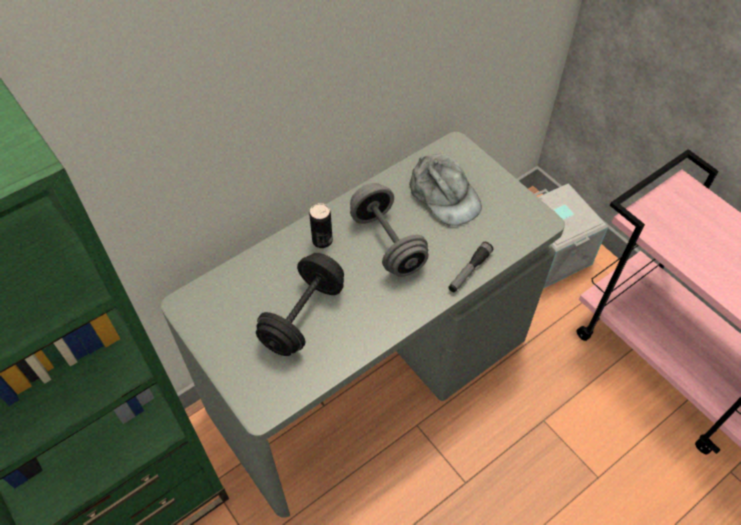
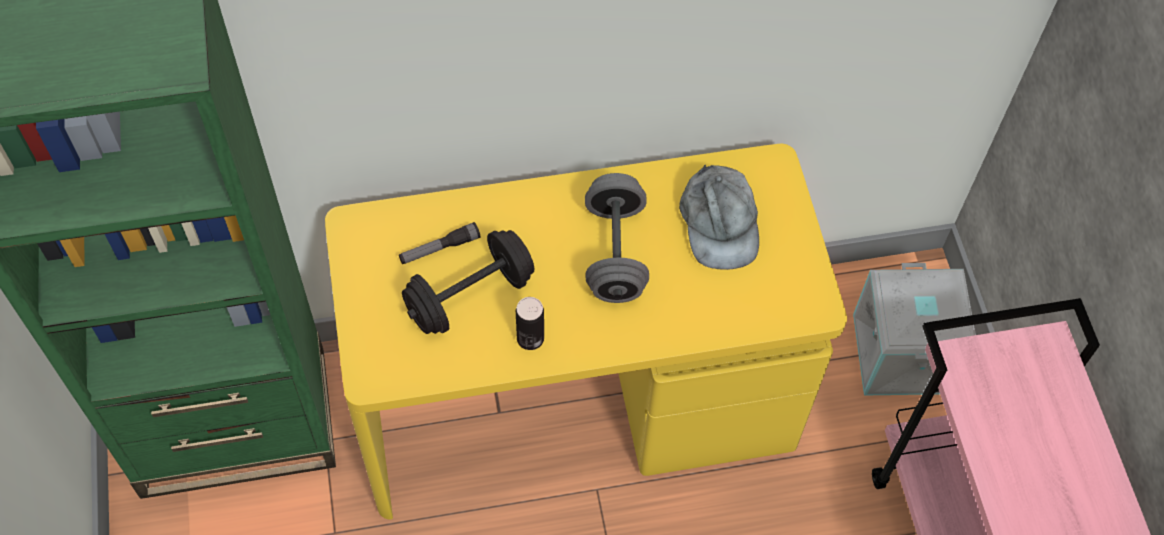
camera: 25 degrees right, 5 degrees up
grey desk [161,132,565,518] -> yellow desk [325,143,847,520]
can [309,203,333,248] -> can moved to [516,297,544,350]
flashlight [448,242,493,292] -> flashlight moved to [399,222,481,264]

